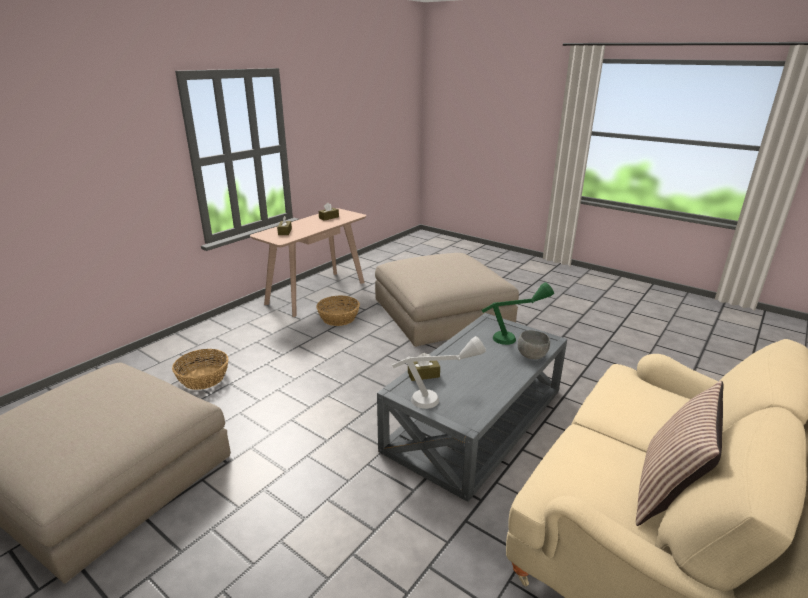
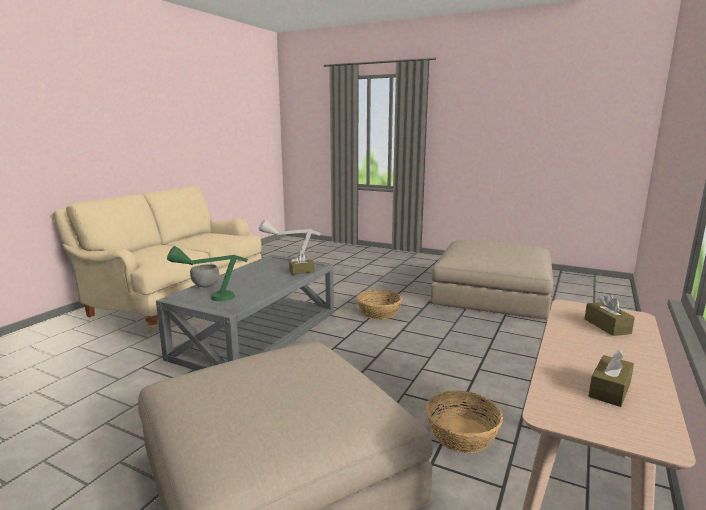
camera: 170 degrees right, 10 degrees down
basket [172,349,228,390] -> basket moved to [357,290,402,319]
pillow [636,381,724,526] -> none

